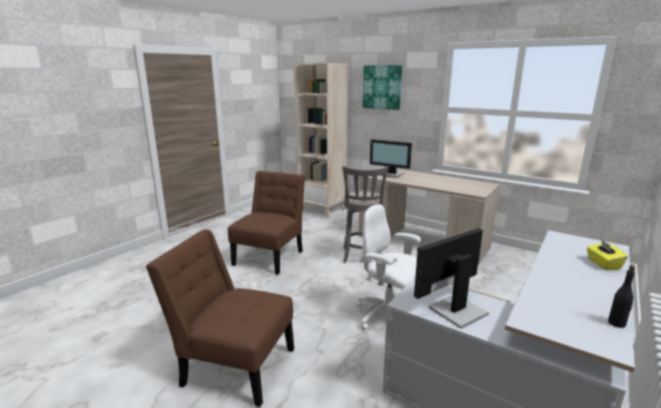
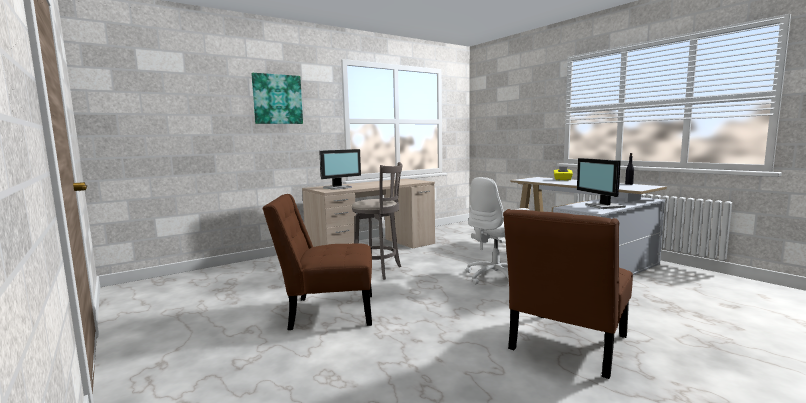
camera: 70 degrees left, 10 degrees down
brown chair [228,171,305,275] -> brown chair turned 45 degrees counterclockwise [262,194,372,330]
beige bookcase [294,63,348,218] -> none

